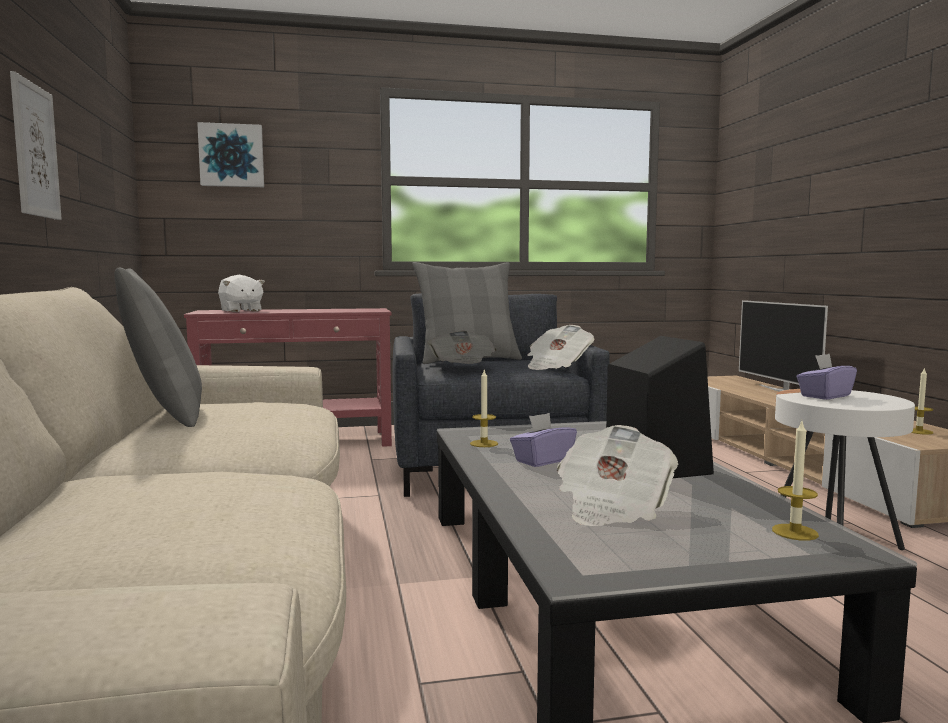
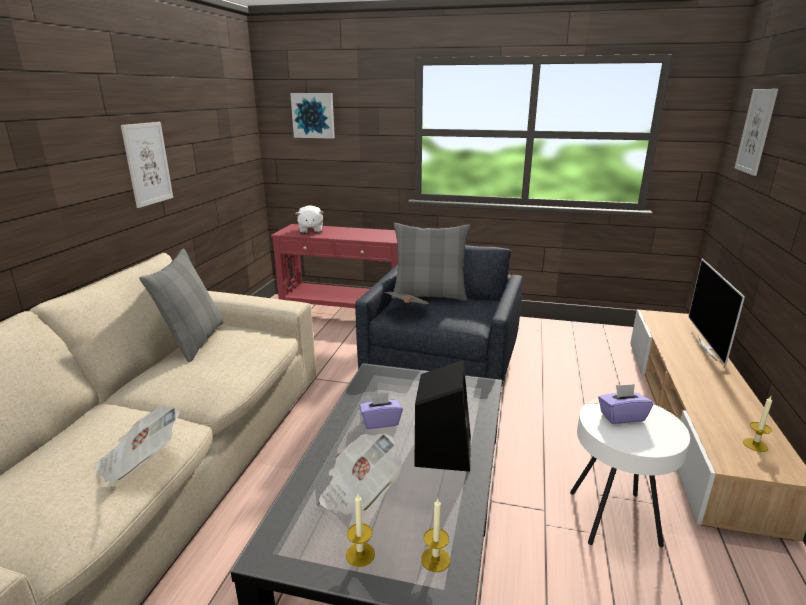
camera: 25 degrees right, 15 degrees up
candle [470,368,498,447] -> candle moved to [346,494,375,567]
newspaper [528,325,594,370] -> newspaper moved to [94,406,180,486]
none -> picture [735,89,778,176]

